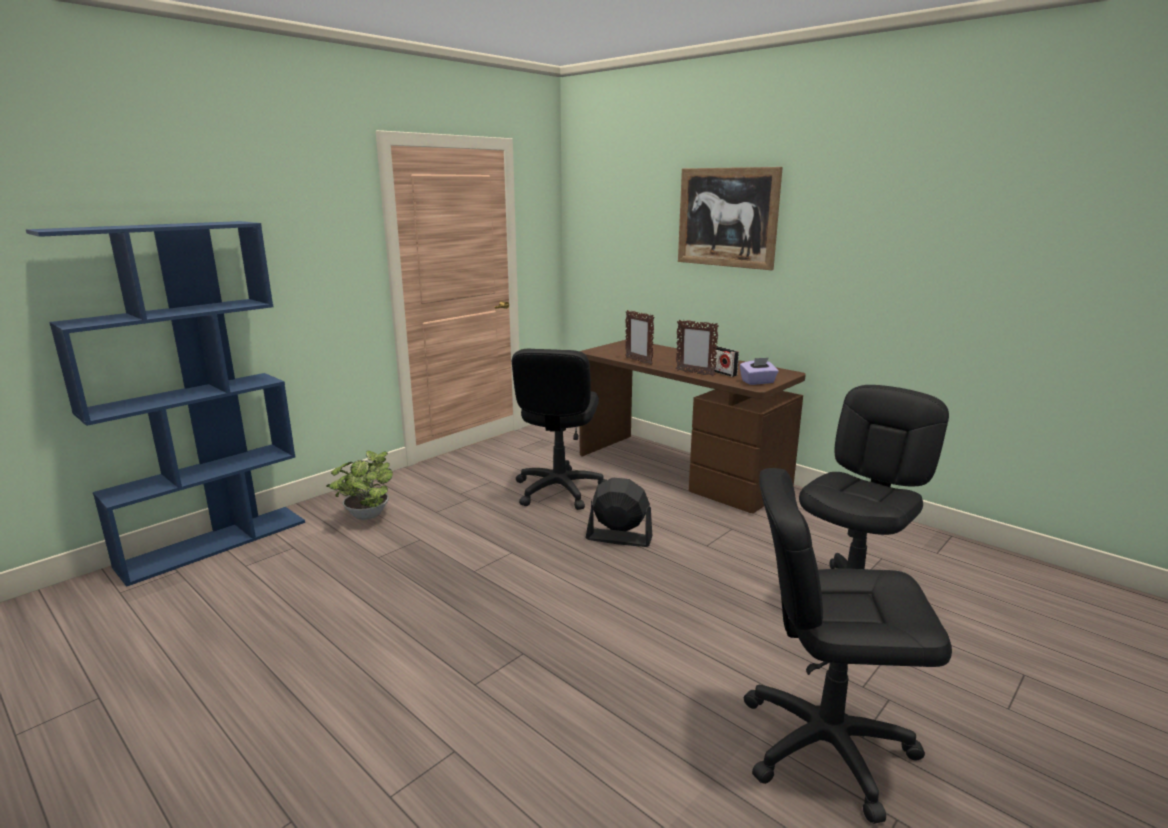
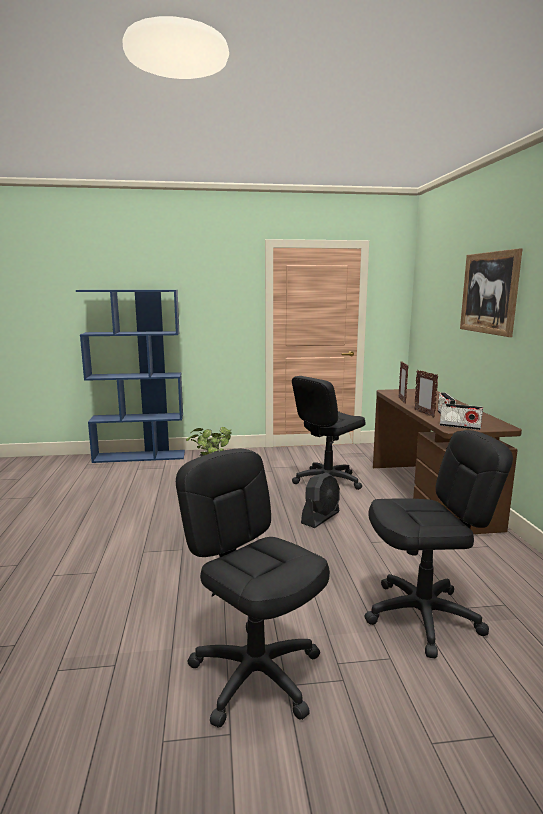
camera: 40 degrees right, 5 degrees down
black fan [586,478,653,547] -> black fan turned 75 degrees clockwise [301,473,340,528]
purple tissue box [740,357,779,385] -> radio [440,403,483,430]

